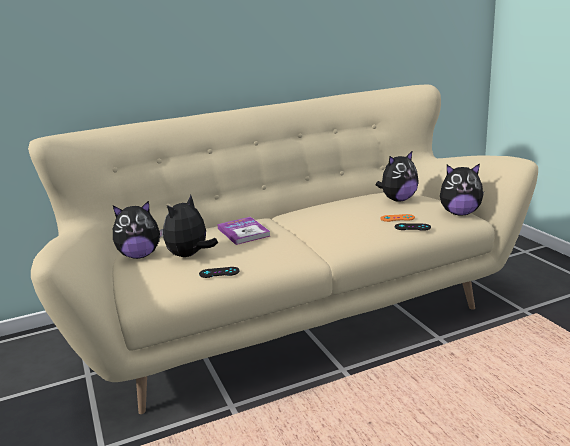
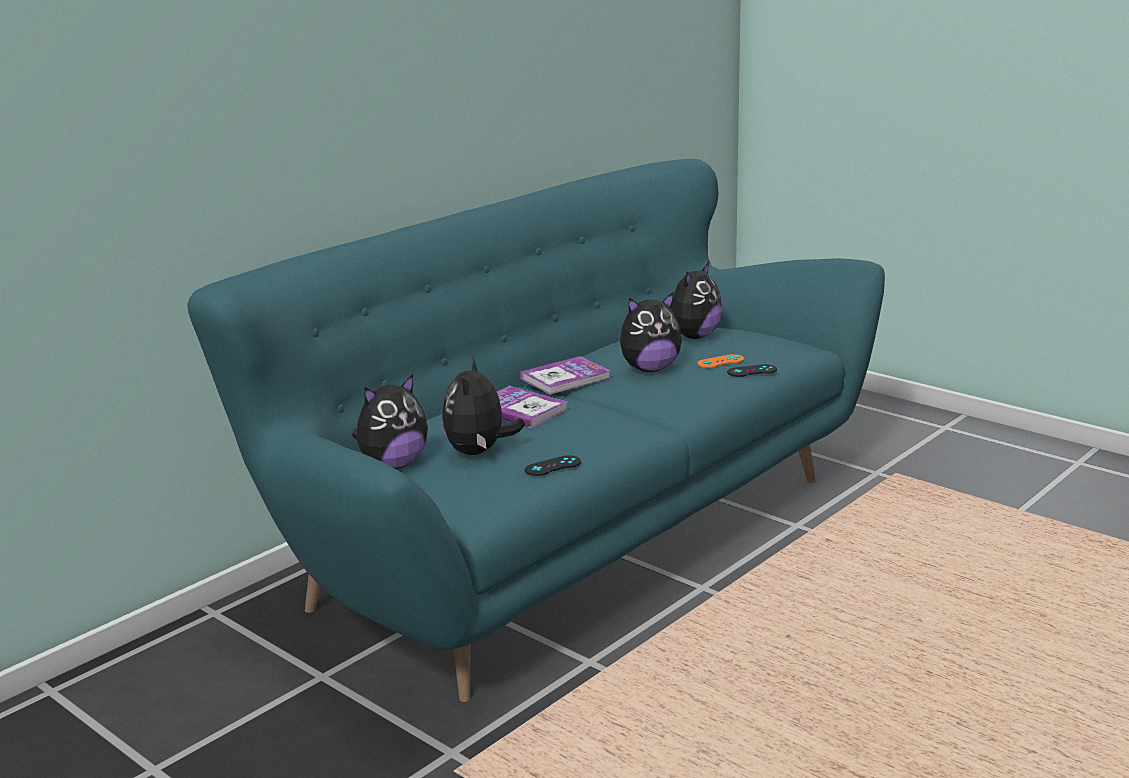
camera: 25 degrees left, 0 degrees up
beige sofa [28,85,538,414] -> turquoise sofa [187,159,885,702]
plush toy [440,163,484,216] -> plush toy moved to [620,292,682,372]
none -> book [520,356,611,395]

